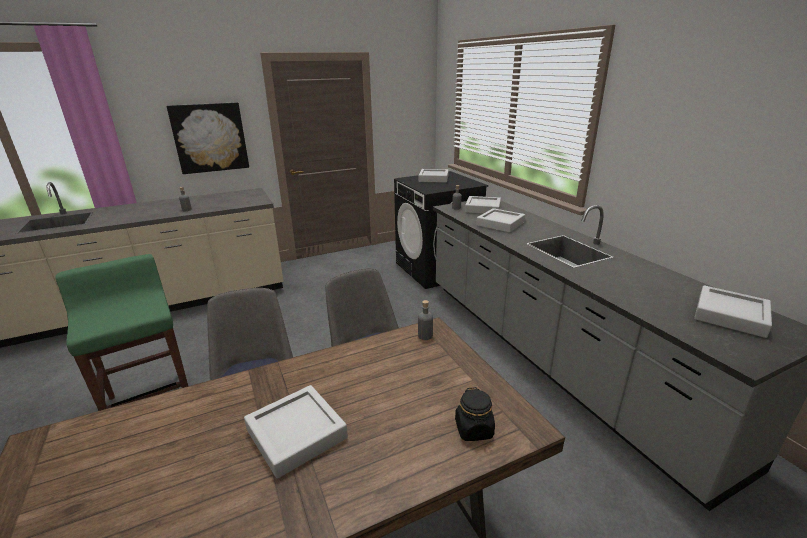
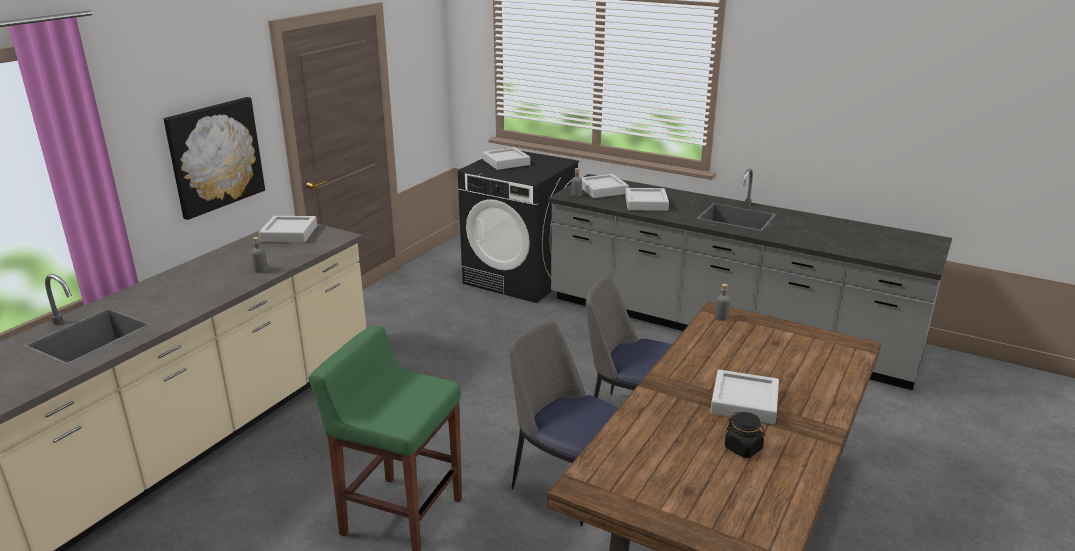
camera: 35 degrees left, 0 degrees up
black jar [455,387,495,441] -> black jar moved to [725,412,765,458]
grey tray [694,285,772,338] -> grey tray moved to [259,216,317,243]

